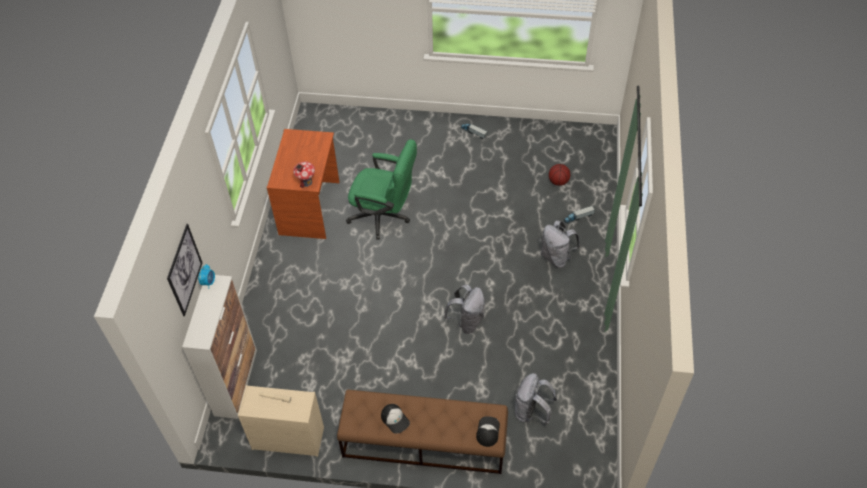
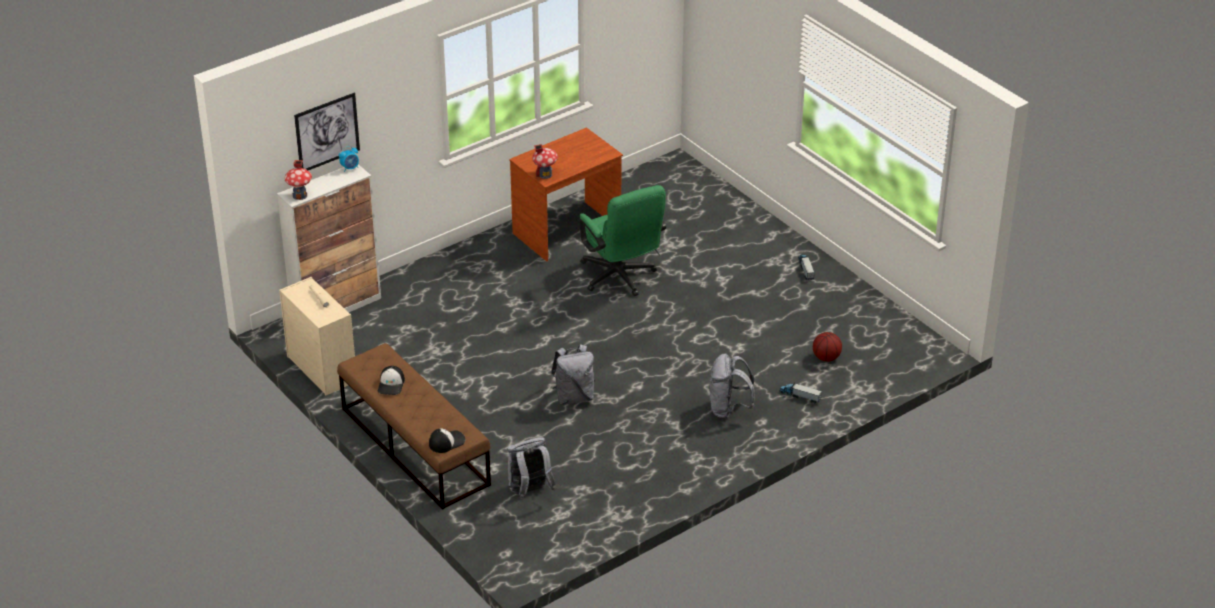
camera: 45 degrees right, 15 degrees down
none -> toy house [284,160,312,200]

